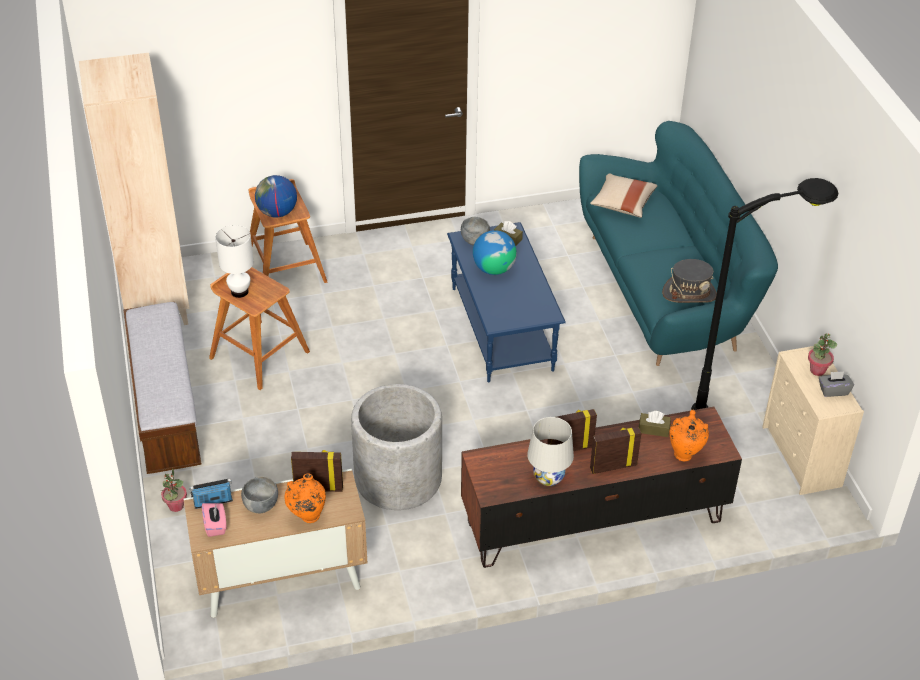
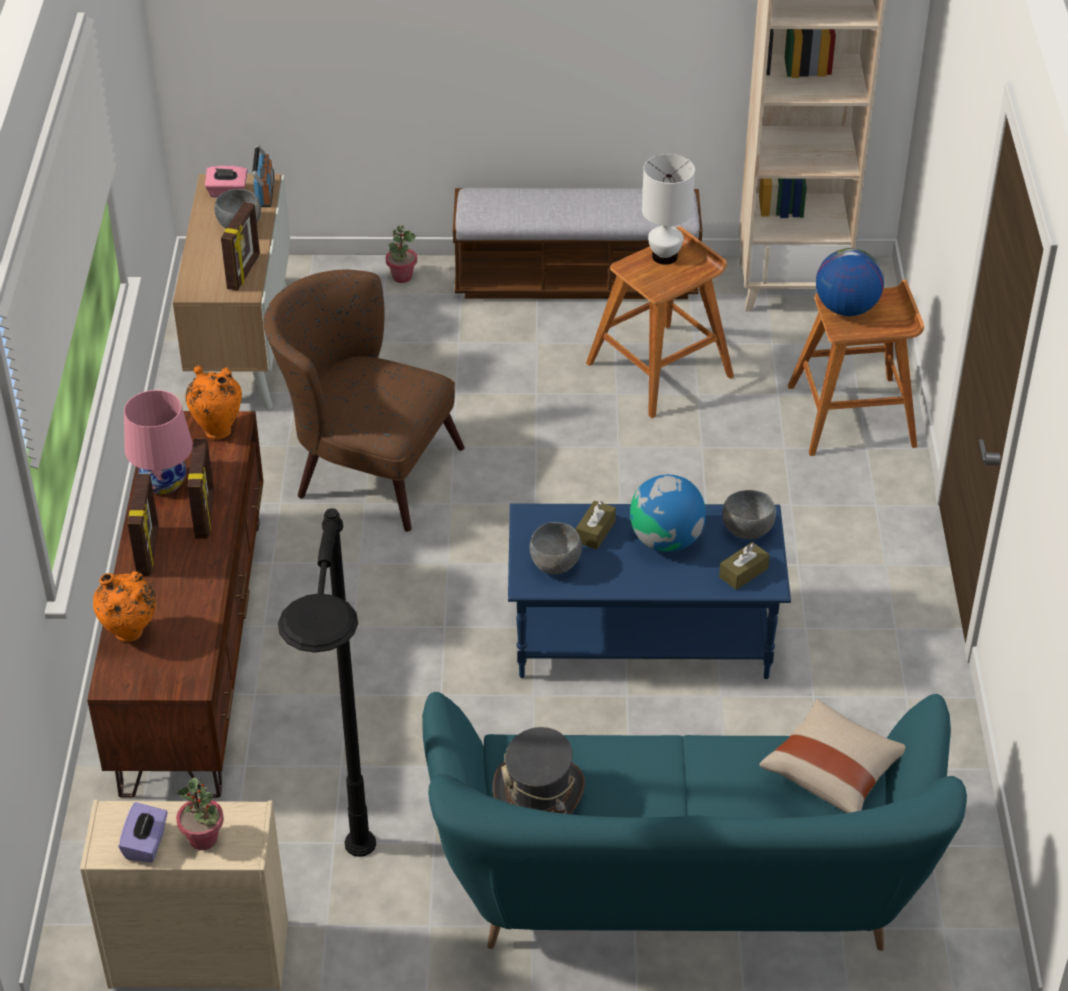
camera: 105 degrees right, 0 degrees up
orange vase [284,473,326,523] -> orange vase moved to [186,365,242,439]
grey planter [351,384,442,510] -> brown armchair [264,270,465,532]
white table lamp [527,417,574,486] -> pink table lamp [124,390,193,494]
brown tissue box [639,411,671,437] -> brown tissue box moved to [576,501,616,549]
grey tissue box [819,372,854,397] -> purple tissue box [119,802,168,863]
none -> grey bowl [529,522,582,574]

